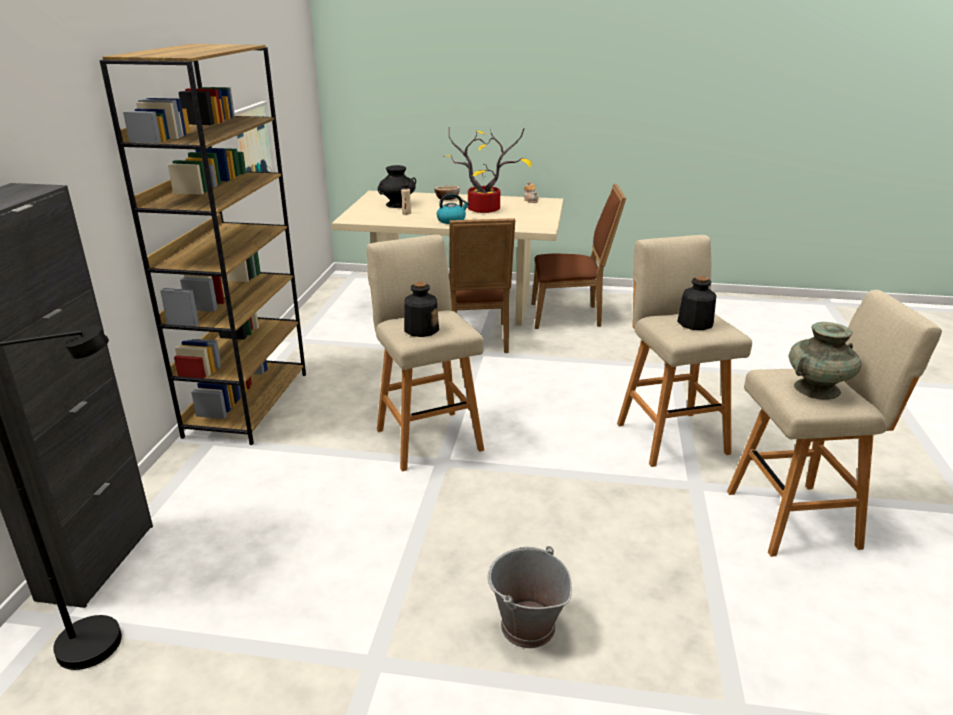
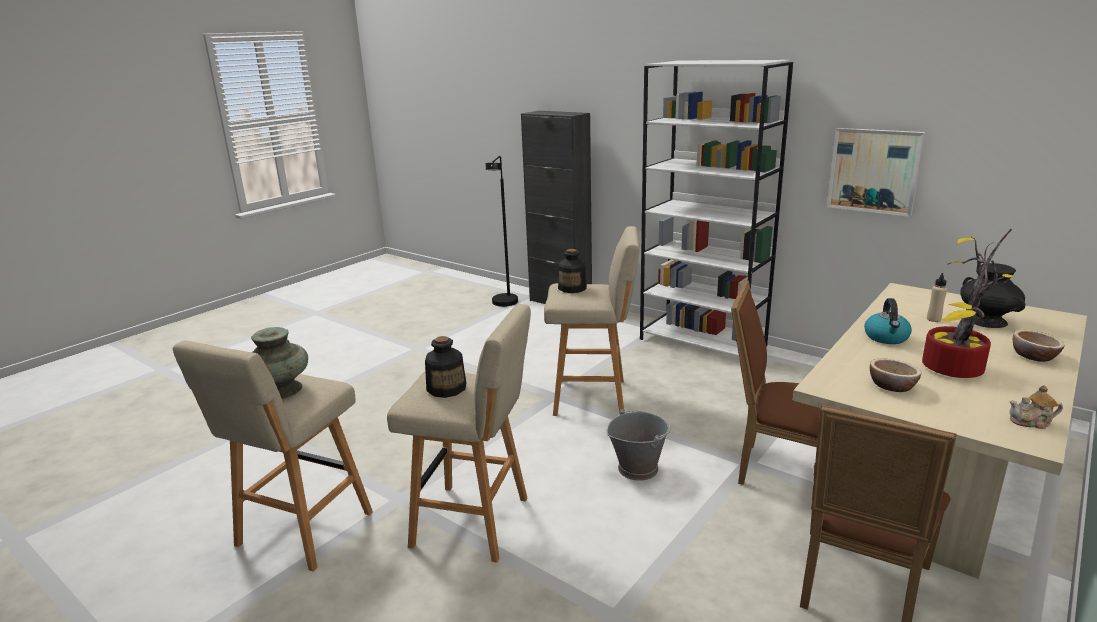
camera: 120 degrees right, 5 degrees down
brown bookcase [99,44,306,445] -> white bookcase [640,60,793,357]
grey bucket [488,546,572,648] -> grey bucket moved to [606,408,671,481]
none -> bowl [870,359,921,392]

